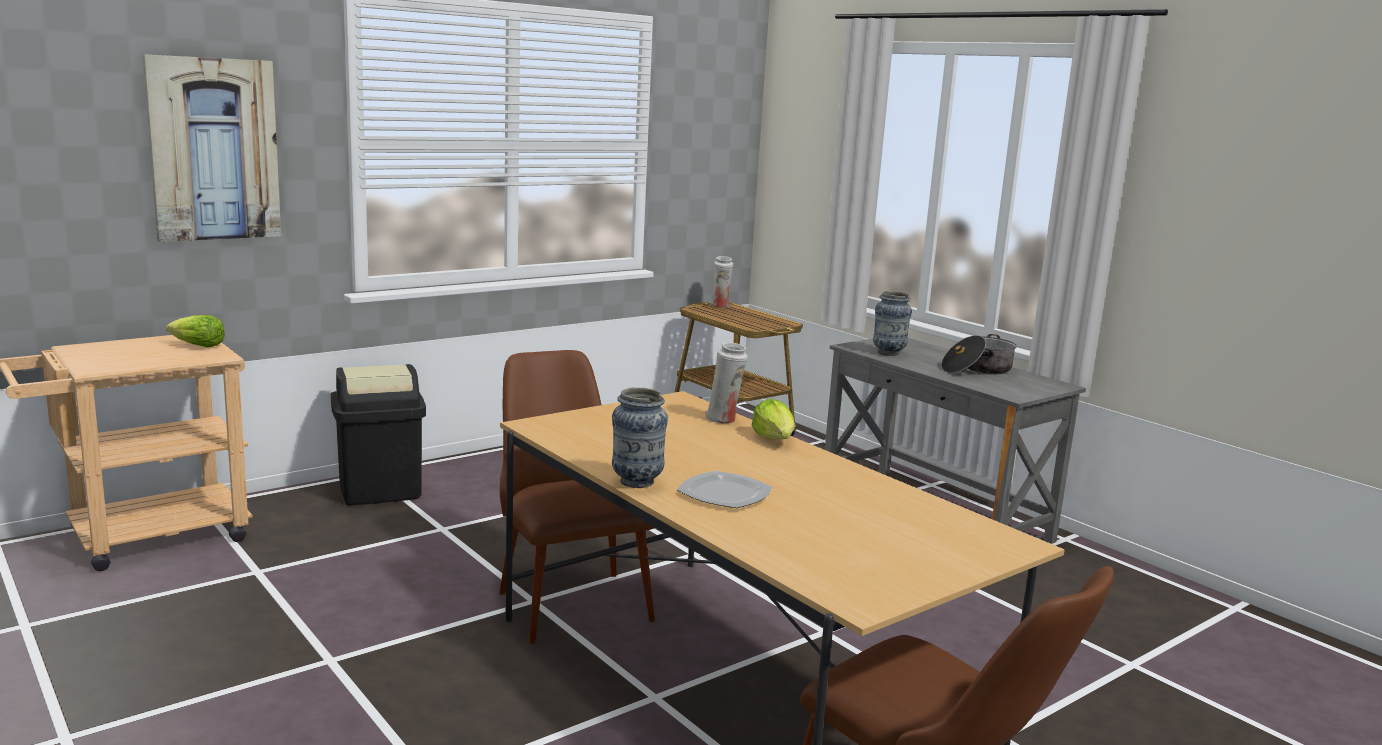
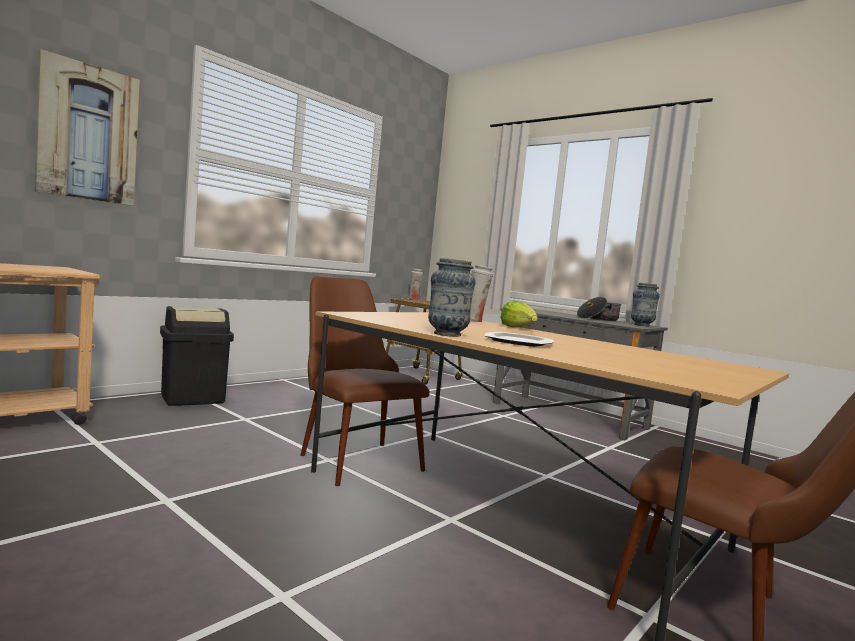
camera: 10 degrees left, 10 degrees down
lettuce [166,315,225,347] -> none
vase [873,291,912,356] -> vase moved to [631,283,660,326]

